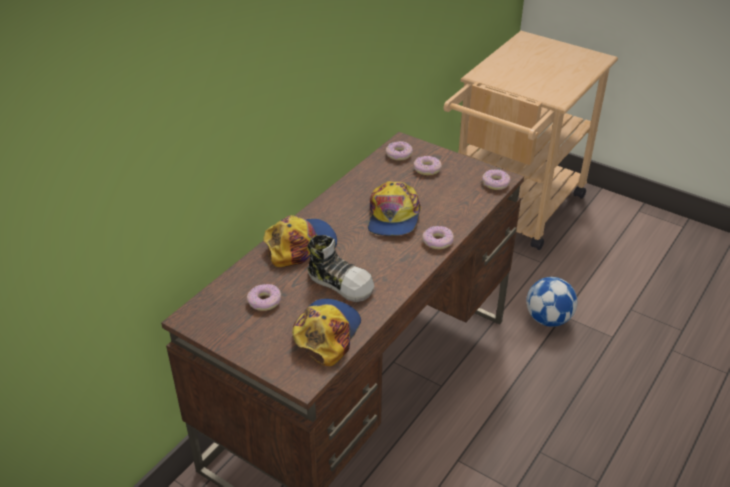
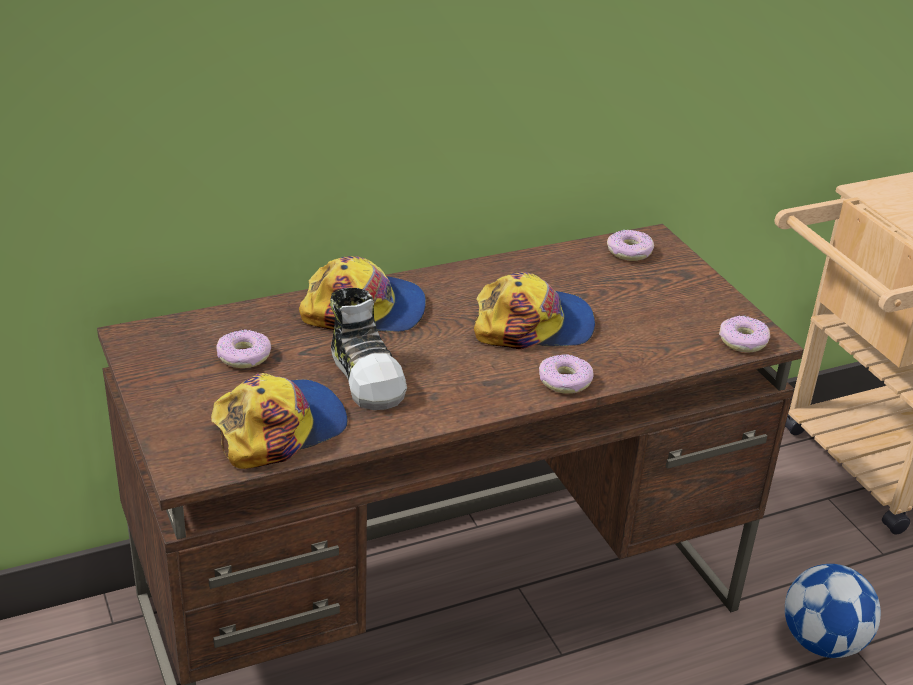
camera: 30 degrees right, 5 degrees down
cap [368,181,421,236] -> cap turned 135 degrees counterclockwise [474,272,595,349]
donut [413,156,442,175] -> none

